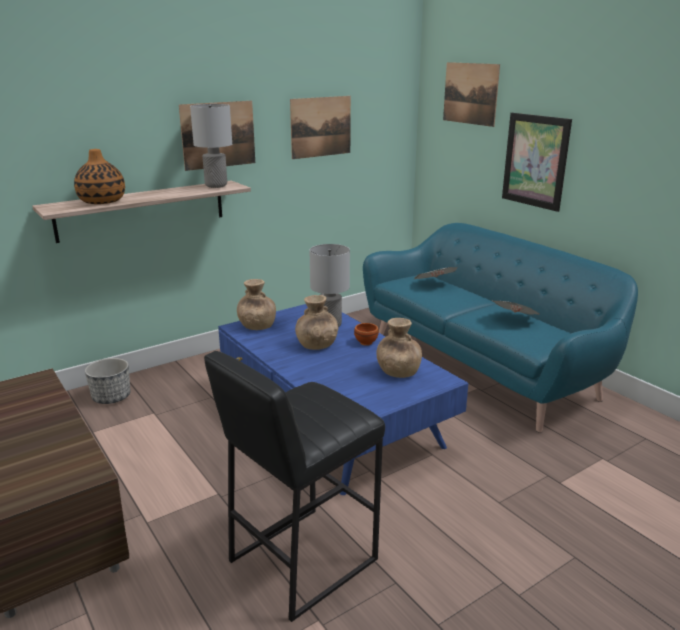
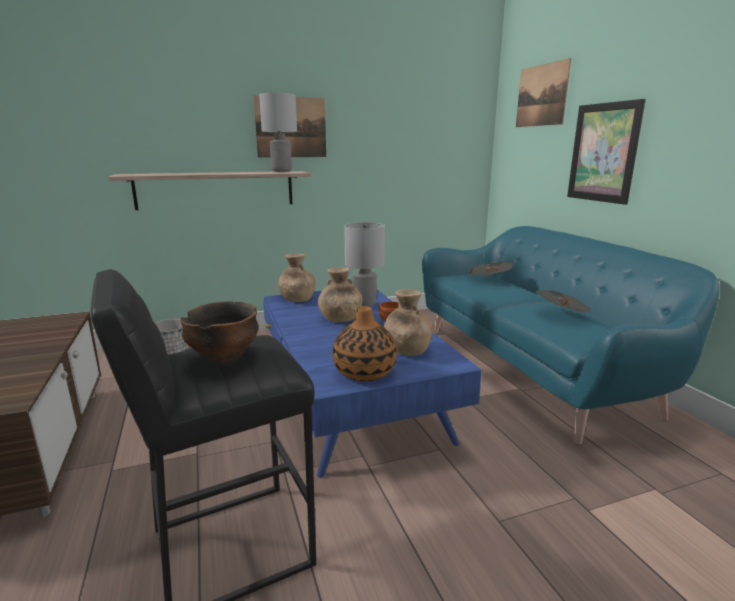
camera: 15 degrees right, 5 degrees down
vase [74,149,125,204] -> vase moved to [333,306,397,381]
picture [290,96,351,159] -> none
none -> bowl [180,301,259,362]

